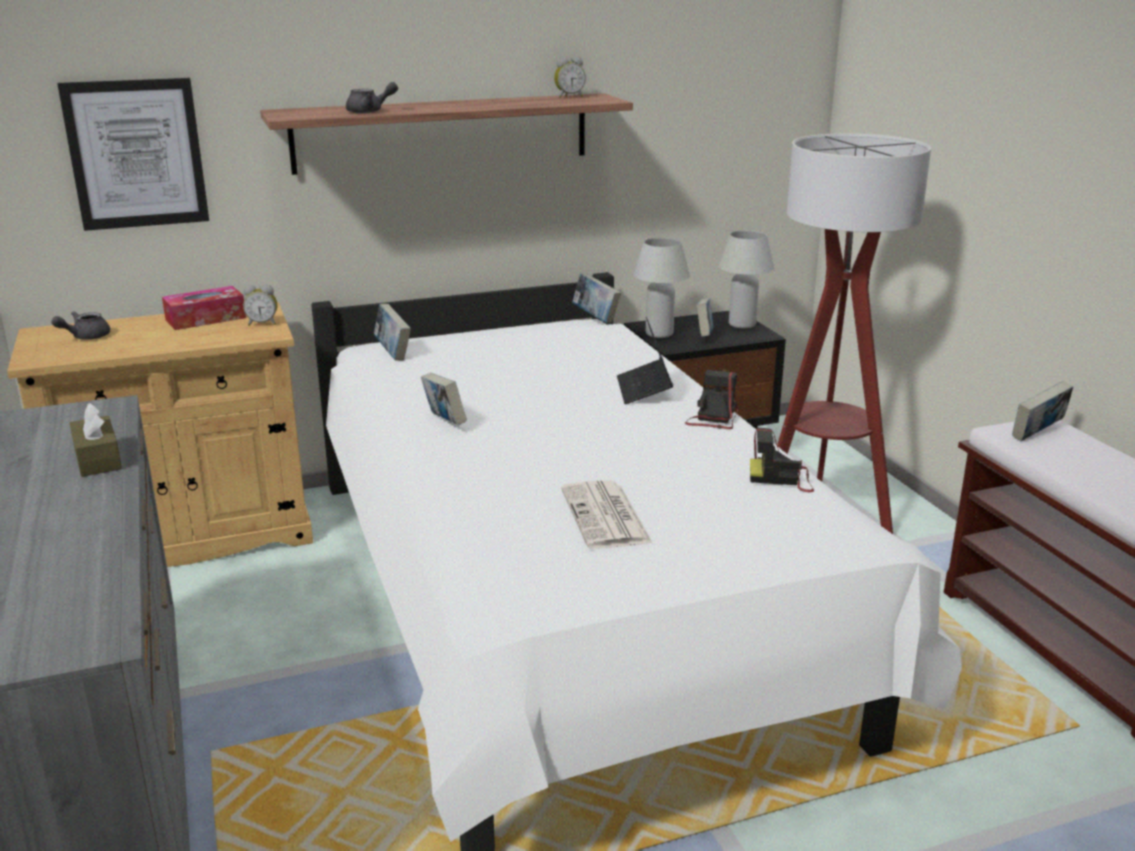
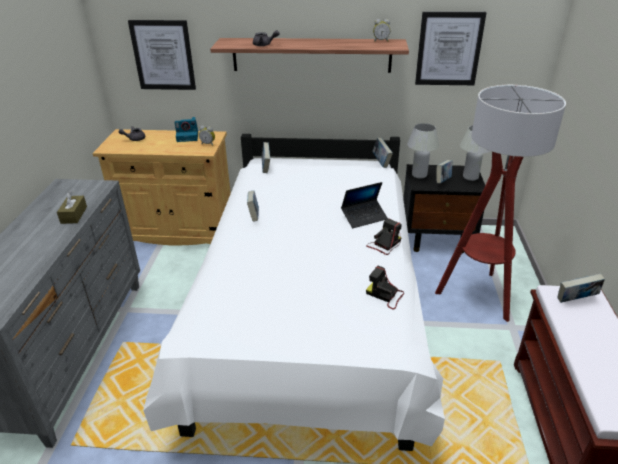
camera: 25 degrees right, 10 degrees up
tissue box [162,286,246,330] -> camera [175,117,198,142]
newspaper [561,480,653,549] -> none
laptop [617,317,673,404] -> laptop turned 135 degrees counterclockwise [341,182,387,228]
none -> picture [415,12,487,85]

